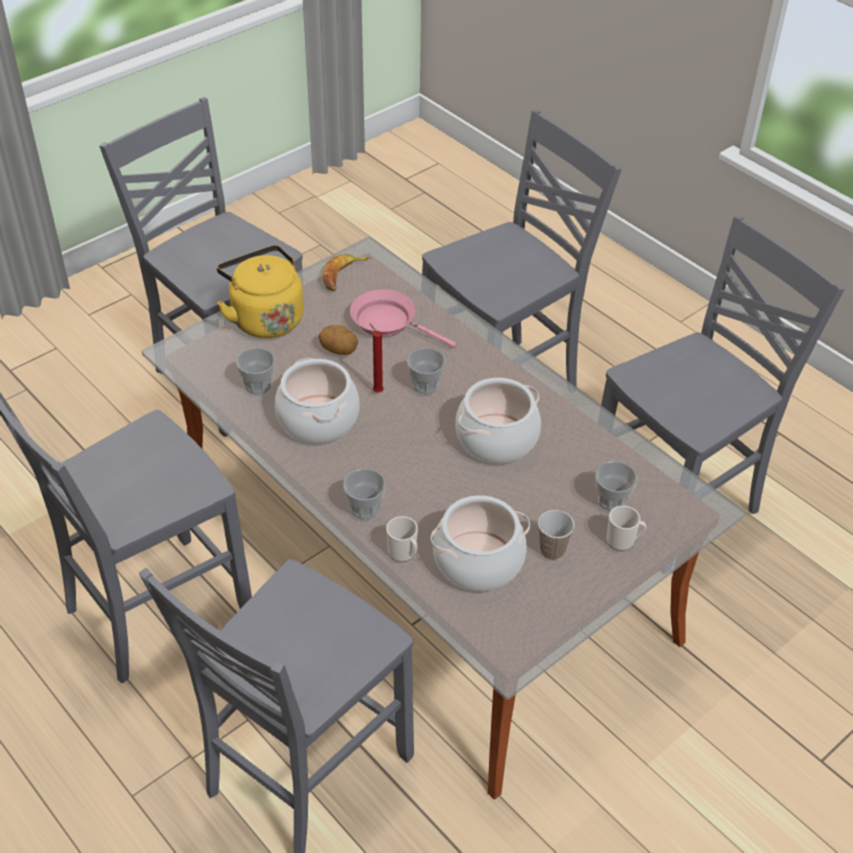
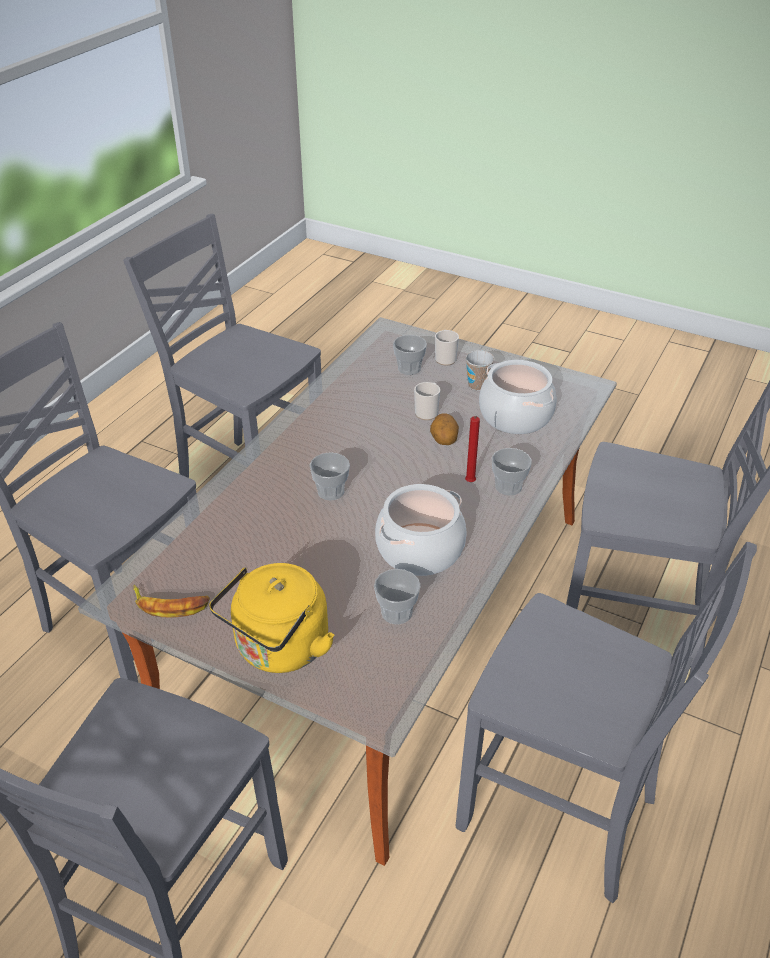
camera: 110 degrees left, 5 degrees down
potato [318,325,358,355] -> potato moved to [430,413,459,445]
pink frying pan [350,290,457,348] -> none
red candle [369,323,384,392] -> red candle moved to [465,416,480,482]
mug [386,516,418,562] -> mug moved to [414,382,440,420]
cooking pot [455,378,541,464] -> none

